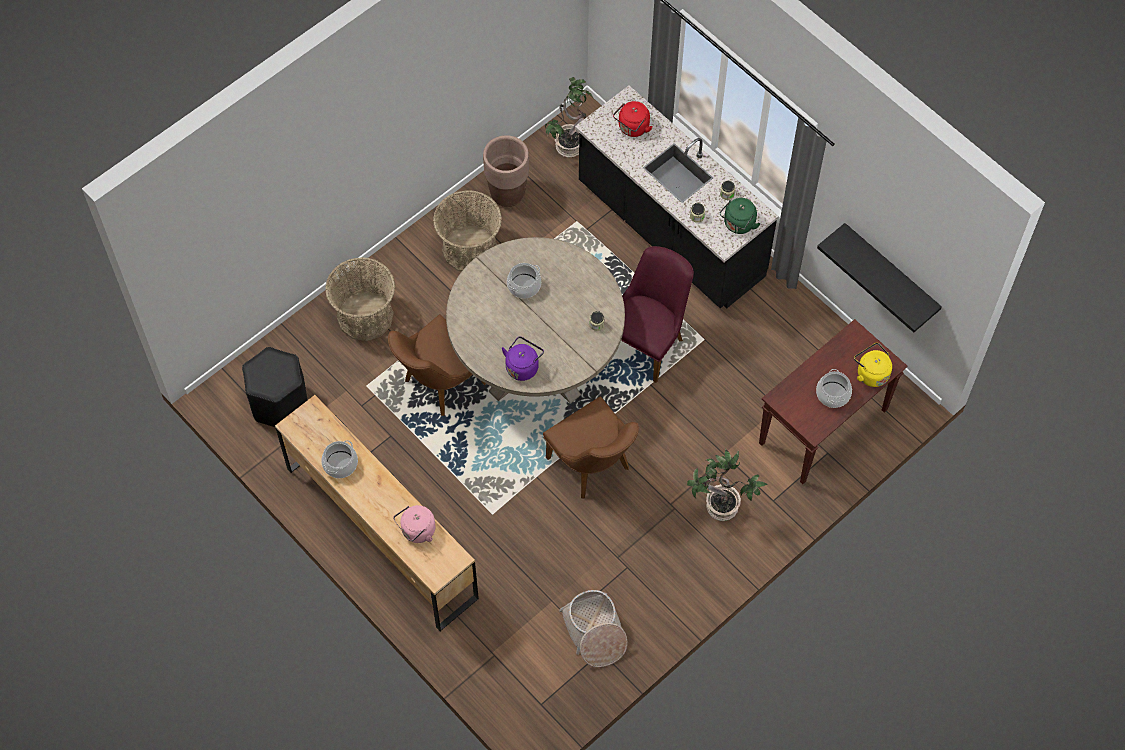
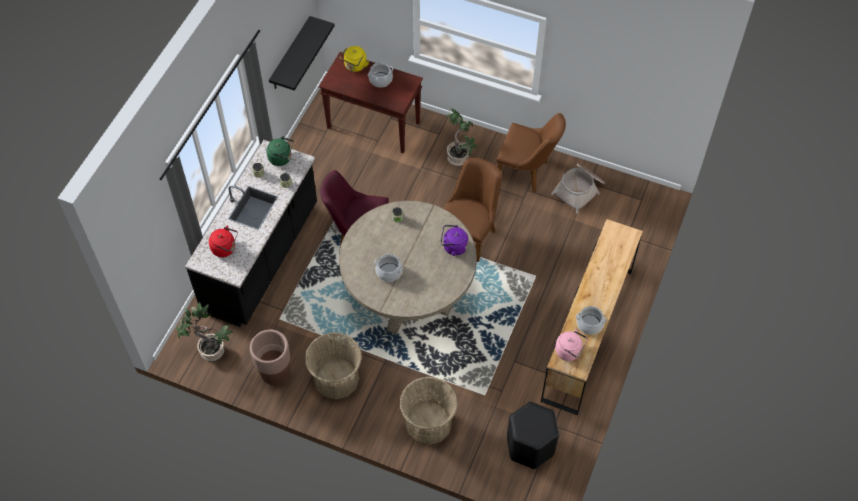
camera: 115 degrees left, 5 degrees down
brown chair [388,314,486,416] -> brown chair moved to [496,113,566,192]
pink kettle [393,505,436,543] -> pink kettle moved to [555,329,588,361]

